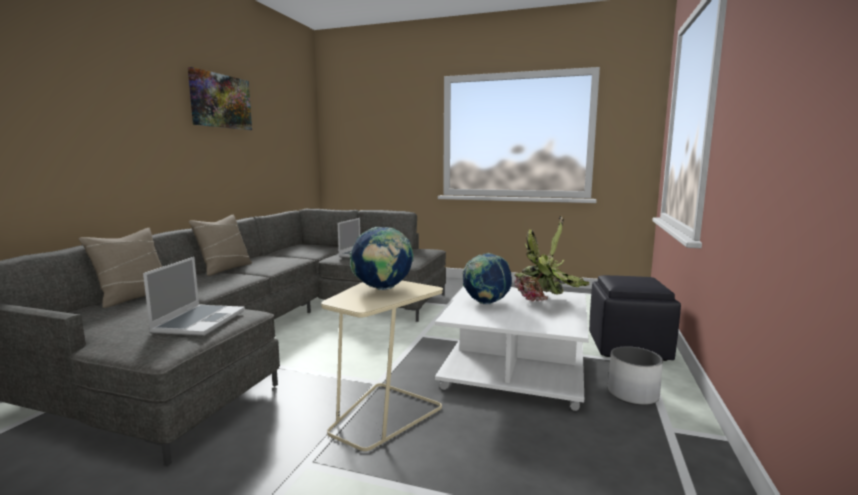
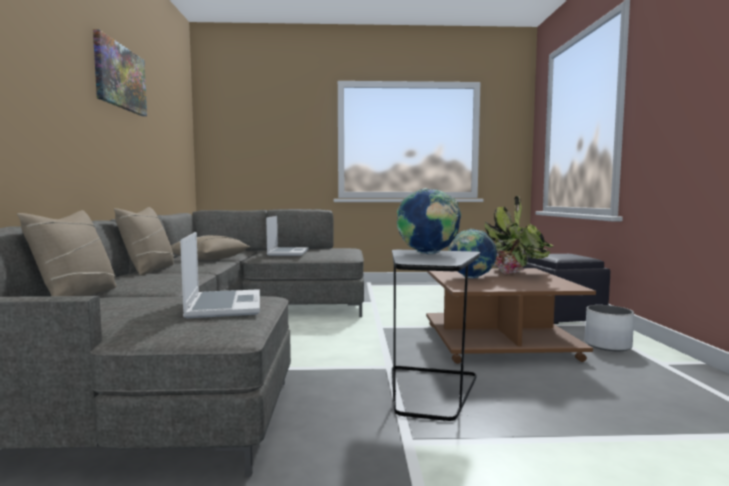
camera: 20 degrees left, 5 degrees down
beige side table [321,280,443,451] -> black side table [392,250,480,421]
white coffee table [435,288,589,411] -> brown coffee table [426,268,596,364]
none -> beige pillow [171,235,250,260]

